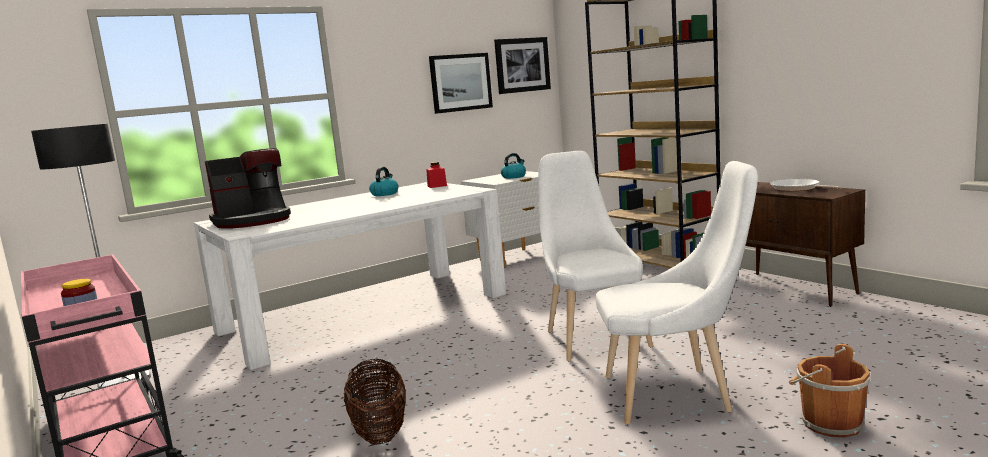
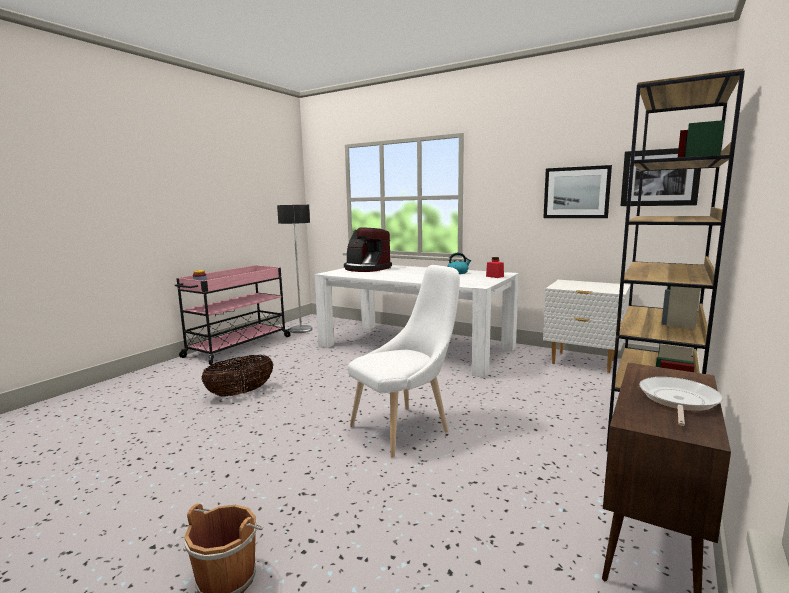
camera: 65 degrees right, 0 degrees up
kettle [501,153,526,179] -> none
white chair [596,161,758,424] -> none

